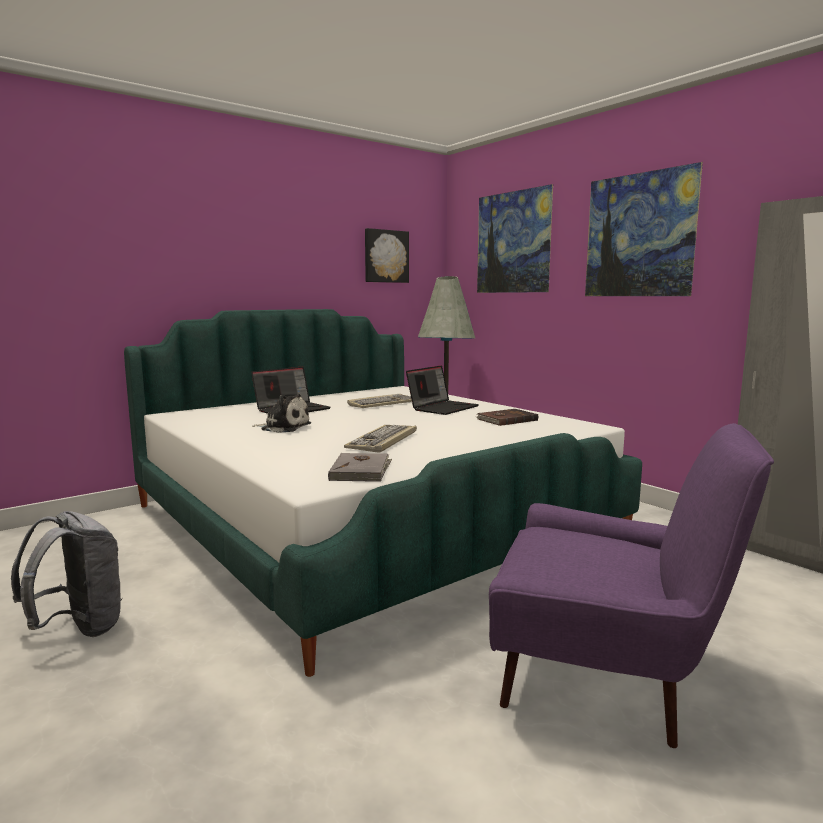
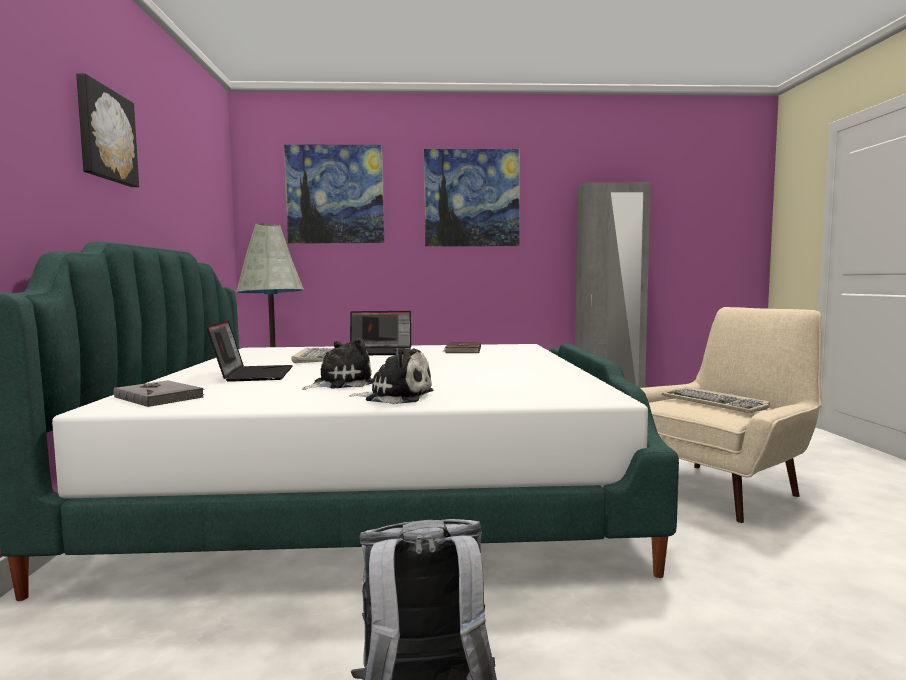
camera: 55 degrees left, 5 degrees down
grey book [328,453,392,482] -> grey book moved to [114,380,205,407]
keyboard [344,425,417,453] -> keyboard moved to [662,387,770,413]
picture [365,228,409,283] -> picture moved to [76,73,139,187]
laptop [406,365,479,415] -> laptop turned 105 degrees clockwise [350,311,411,355]
purple armchair [489,423,774,748] -> beige armchair [641,307,822,523]
none -> plush toy [349,348,433,404]

